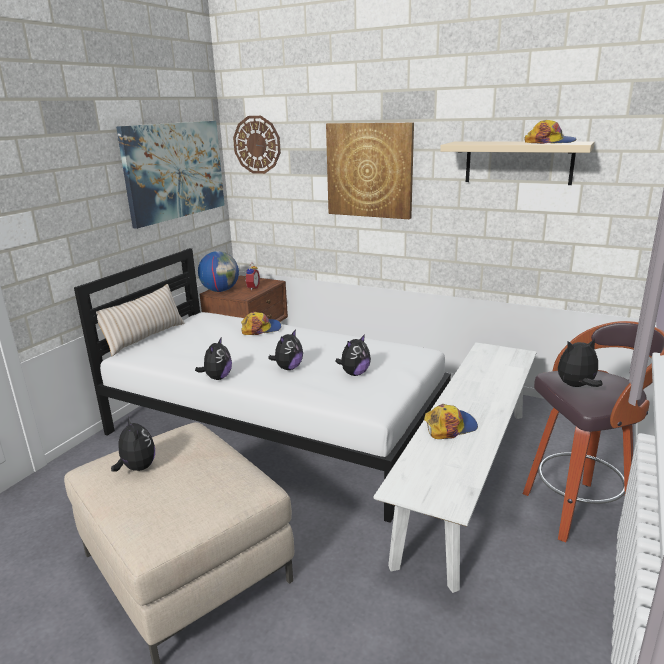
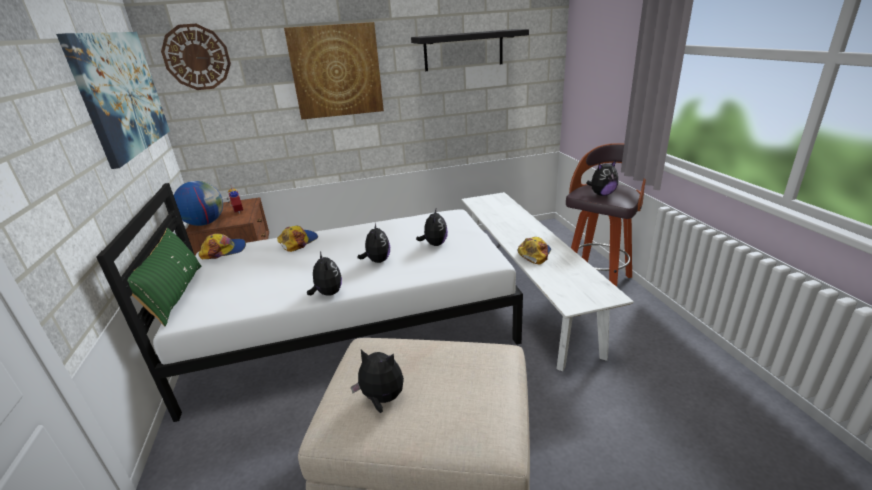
camera: 40 degrees left, 5 degrees up
beige pillow [96,284,185,356] -> green pillow [127,228,201,326]
beige shelf [440,142,595,185] -> black shelf [411,29,529,71]
cap [524,120,576,144] -> cap moved to [199,233,246,259]
plush toy [558,338,603,387] -> plush toy turned 150 degrees counterclockwise [587,161,618,196]

